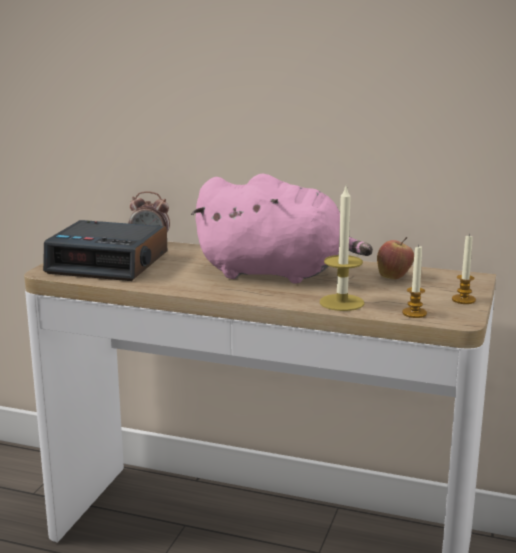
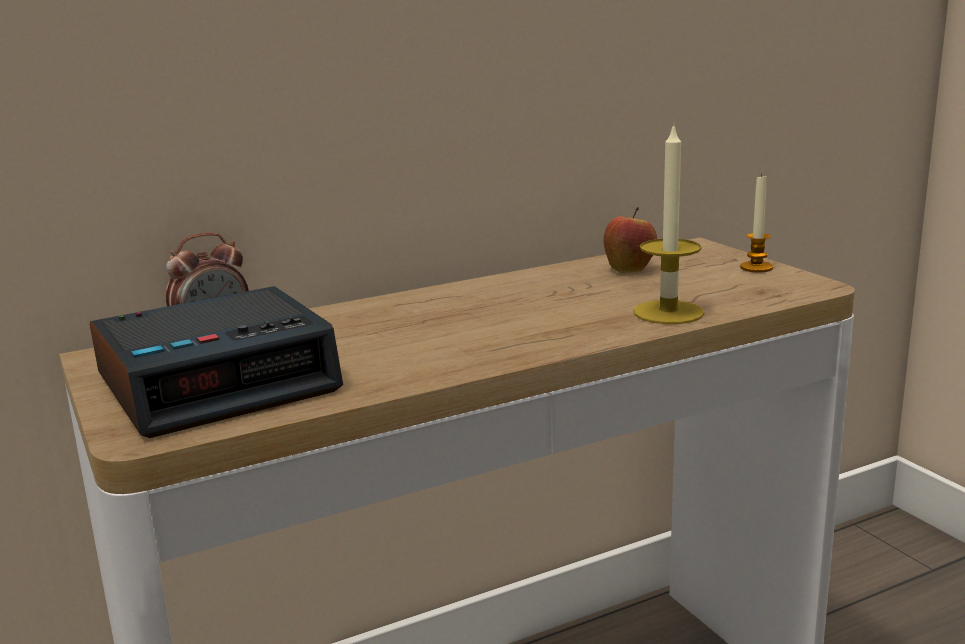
camera: 45 degrees left, 0 degrees up
pink plush toy [191,174,373,284] -> none
candle [402,245,427,318] -> none

